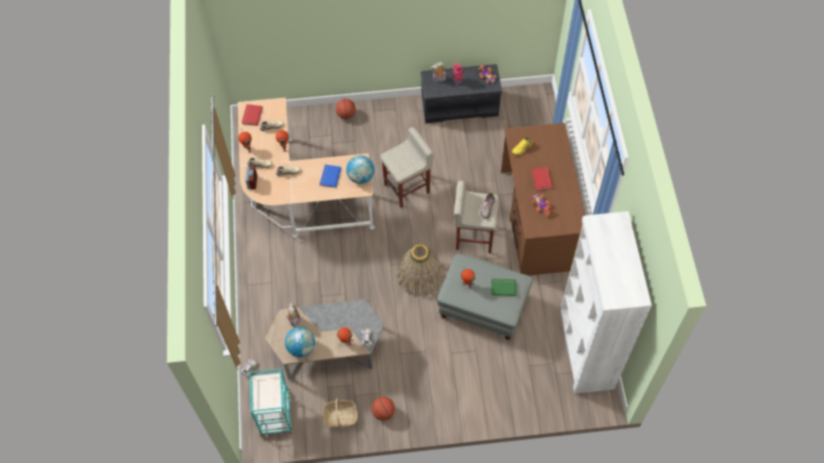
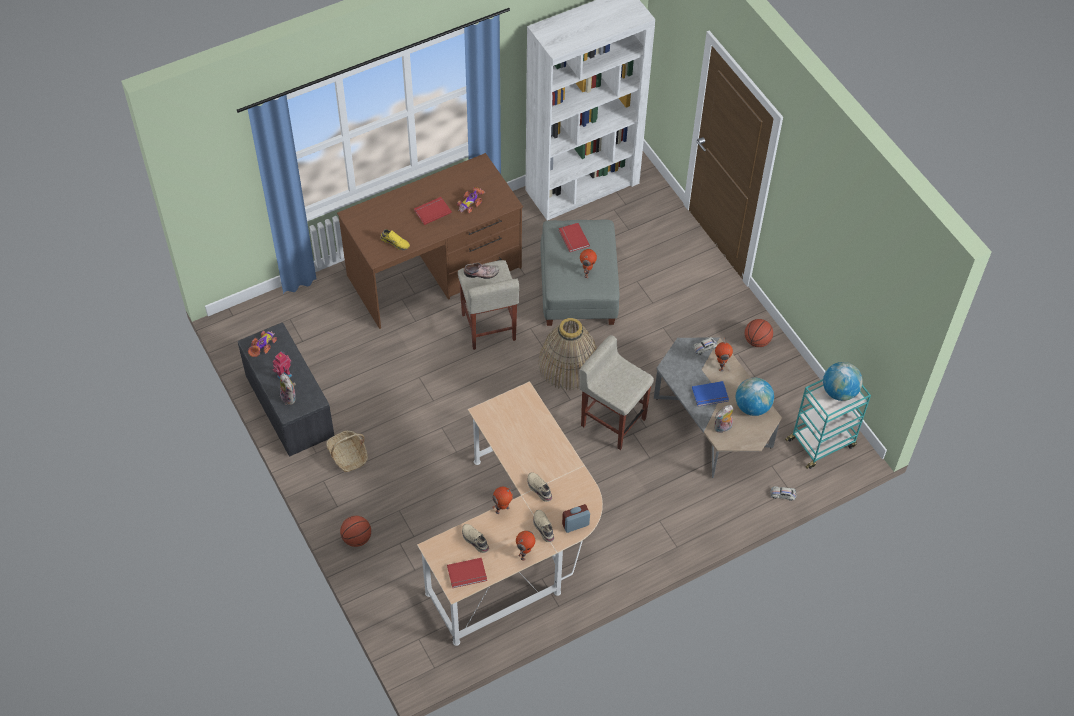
camera: 115 degrees left, 5 degrees down
blue book [320,164,341,188] -> blue book moved to [692,381,729,407]
basket [322,398,358,427] -> basket moved to [327,430,368,473]
globe [346,156,374,184] -> globe moved to [823,362,863,401]
beige stool [380,127,434,208] -> beige stool moved to [579,335,654,450]
green book [491,279,516,296] -> red book [559,223,590,252]

